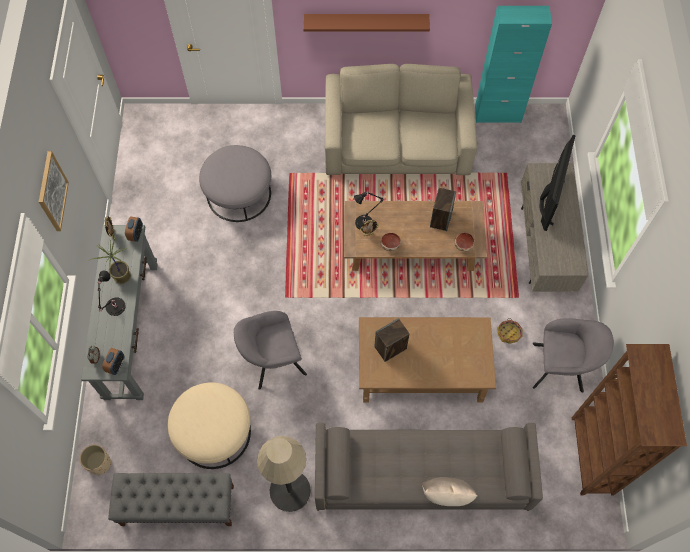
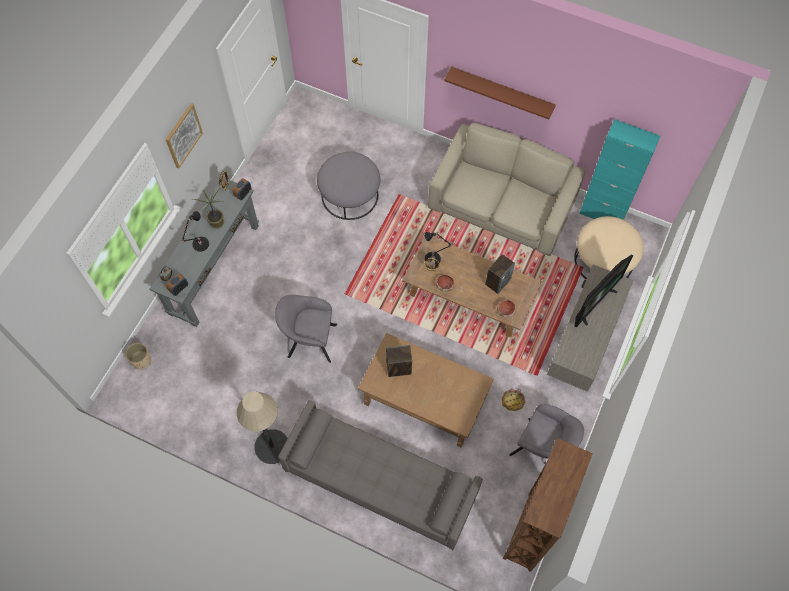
camera: 25 degrees right, 0 degrees up
grey bench [108,473,234,526] -> none
beige ottoman [168,382,251,469] -> beige ottoman moved to [574,216,644,280]
beige pillow [422,477,477,506] -> none

